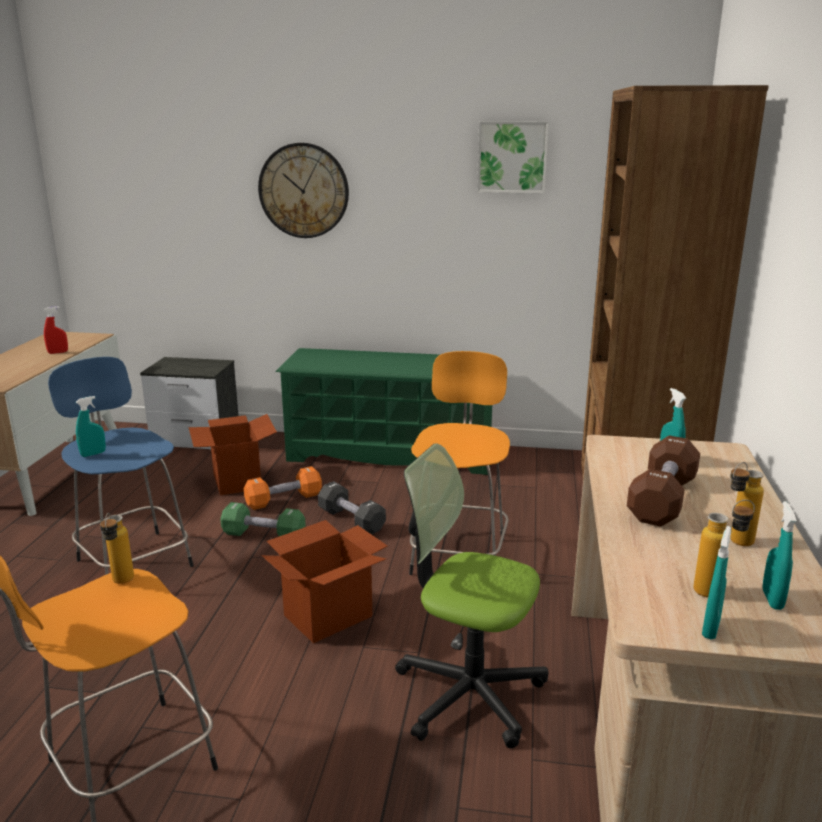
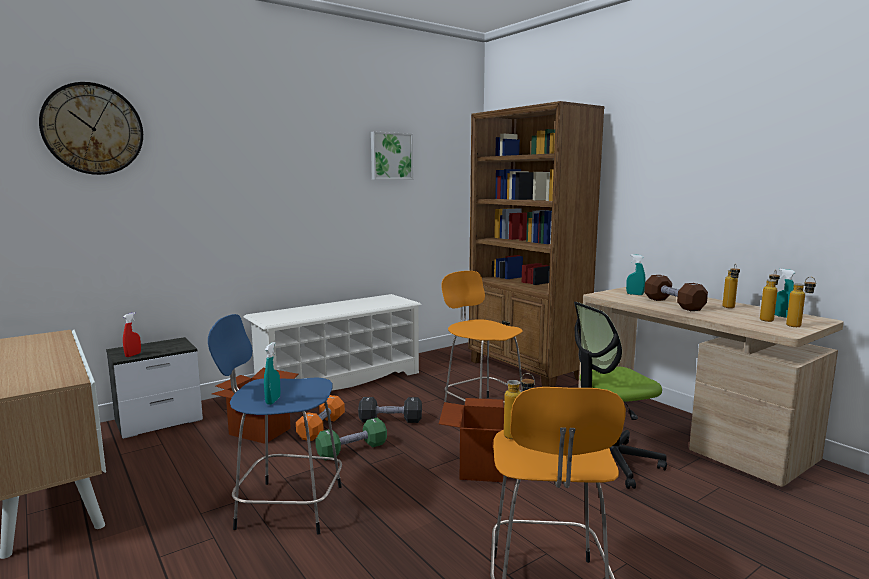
camera: 45 degrees left, 10 degrees down
red spray bottle [44,306,68,354] -> red spray bottle moved to [123,312,141,357]
wall clock [258,143,349,238] -> wall clock moved to [39,82,143,175]
green shoe rack [276,348,492,475] -> white shoe rack [244,294,422,390]
turquoise spray bottle [702,526,731,640] -> bottle [786,277,816,327]

